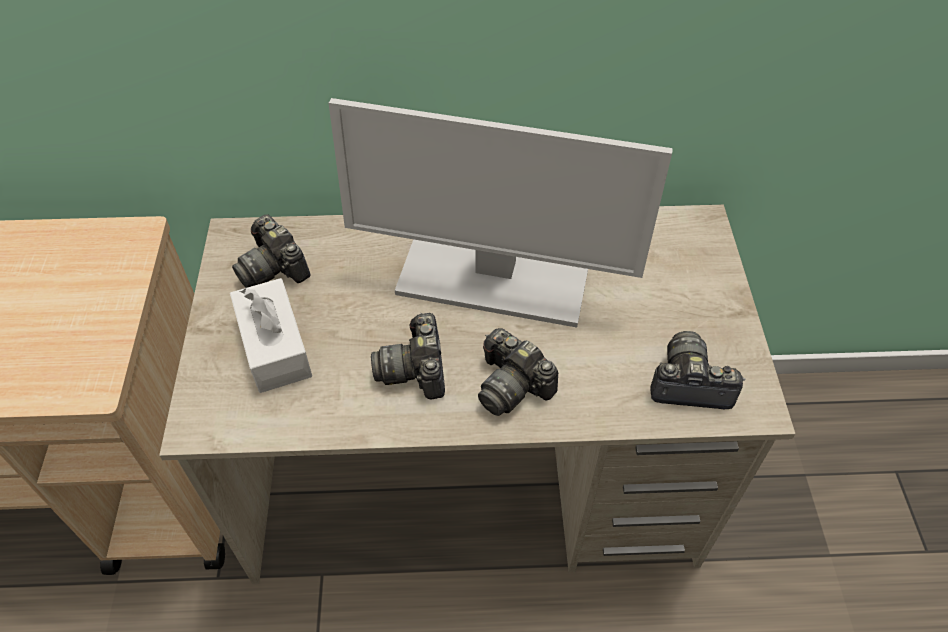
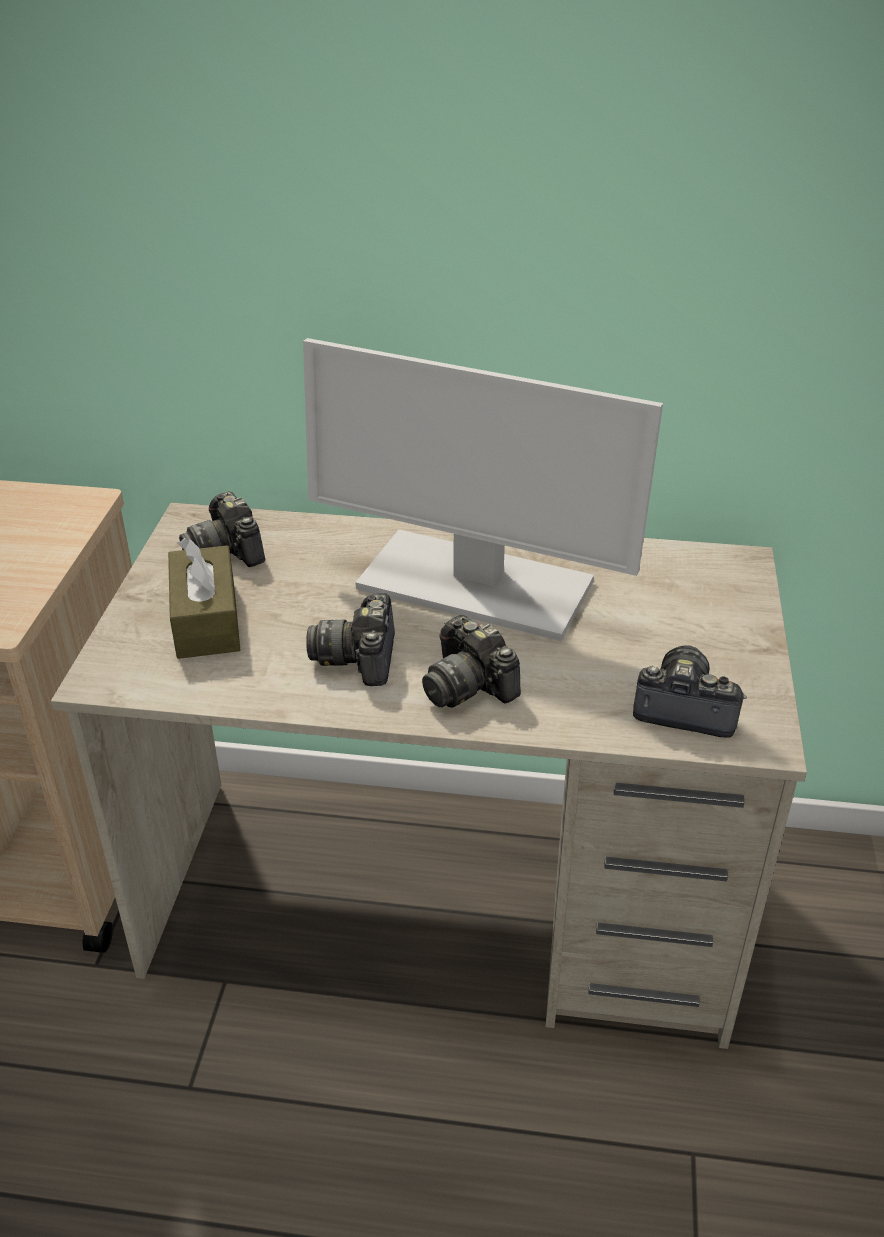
camera: 10 degrees right, 15 degrees down
white tissue box [230,278,312,393] -> brown tissue box [168,538,240,659]

